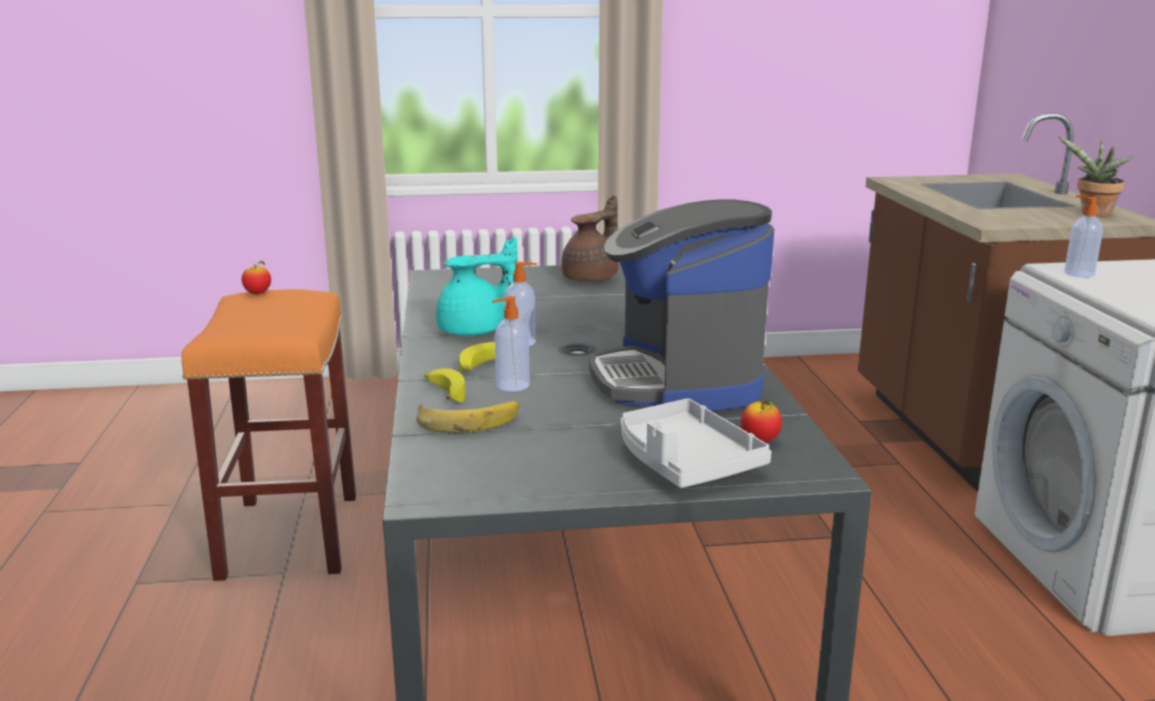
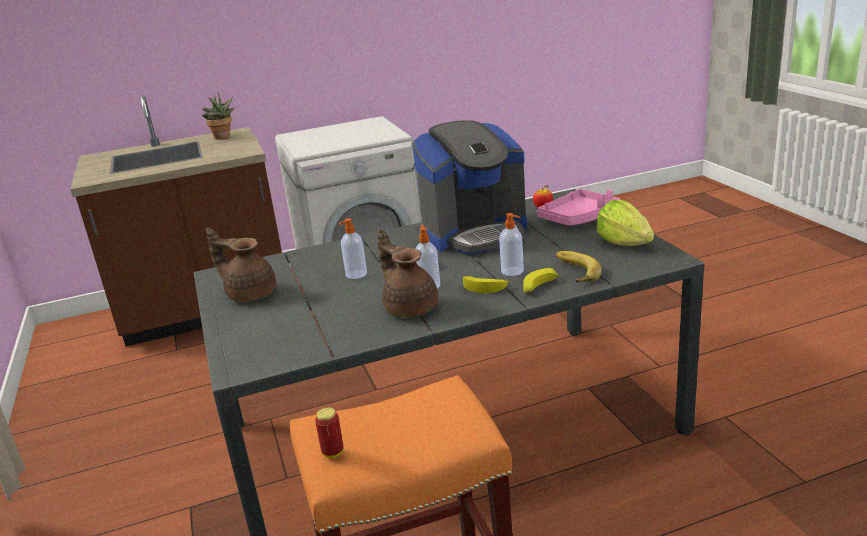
camera: 100 degrees left, 5 degrees up
apple [242,261,271,294] -> can [315,407,344,458]
turquoise teapot [436,237,518,336] -> brown teapot [377,229,438,317]
grey tray [621,398,772,488] -> pink tray [537,189,620,226]
soap dispenser [1064,195,1103,278] -> soap dispenser moved to [338,218,367,279]
none -> lettuce [596,200,654,246]

